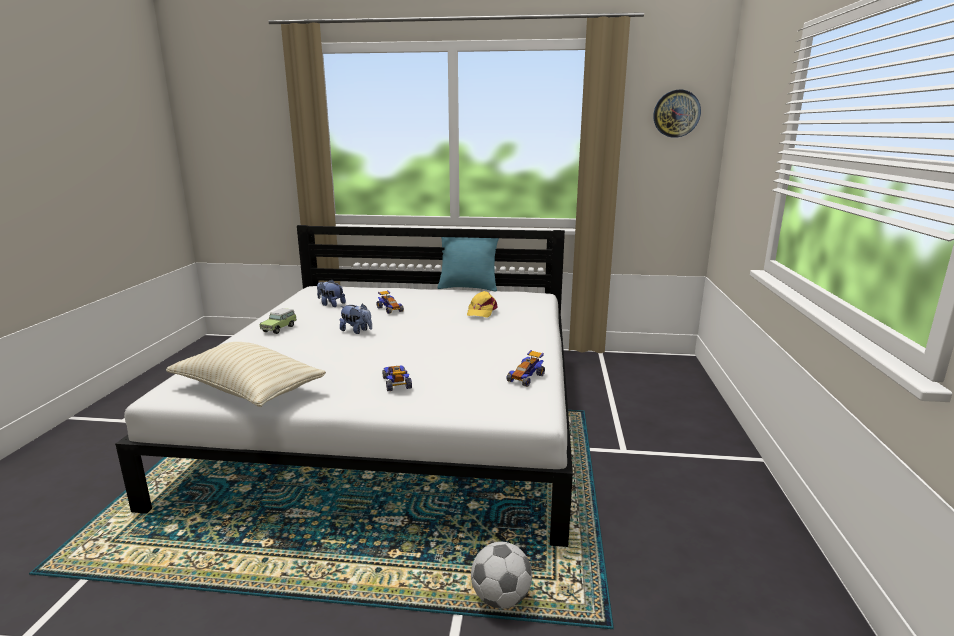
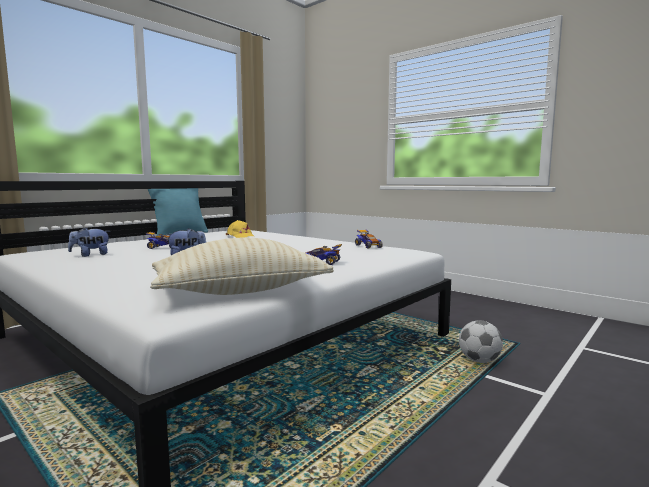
camera: 55 degrees left, 10 degrees down
toy car [259,308,297,334] -> none
wall clock [654,90,701,138] -> none

